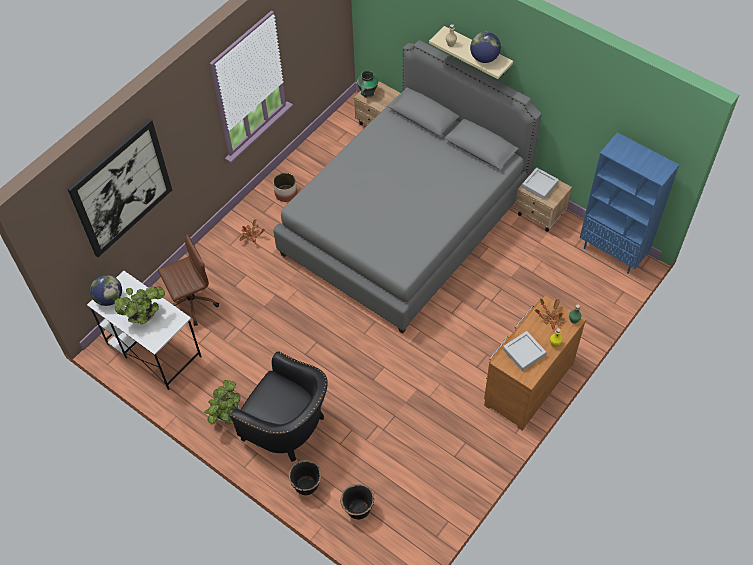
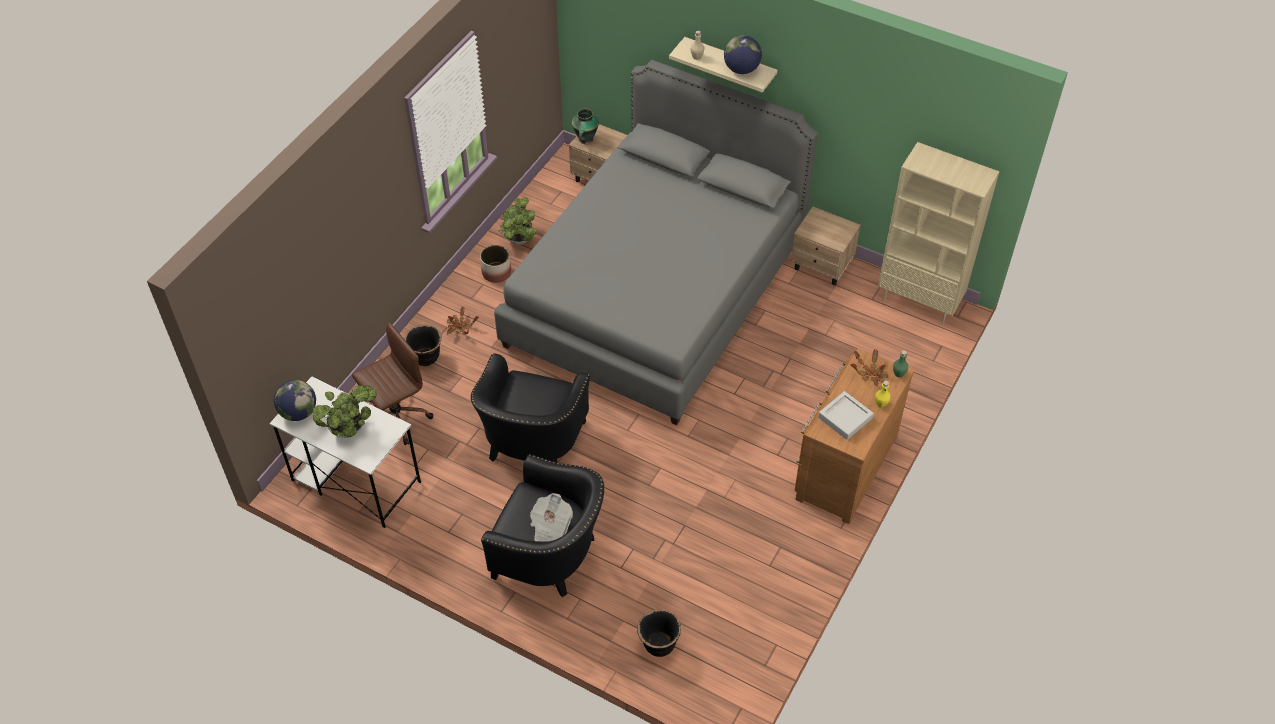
camera: 10 degrees left, 5 degrees down
picture [67,118,172,257] -> none
potted plant [204,380,240,424] -> potted plant moved to [498,198,536,245]
black planter [289,460,321,495] -> black planter moved to [404,325,442,366]
grey tray [522,168,559,200] -> none
blue bookcase [580,132,679,274] -> beige bookcase [878,142,999,324]
none -> black armchair [471,354,590,463]
none -> newspaper [530,493,573,542]

